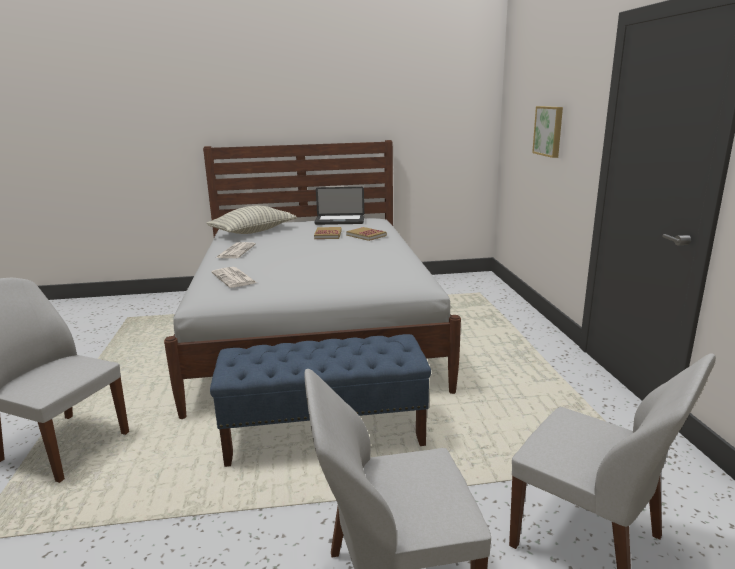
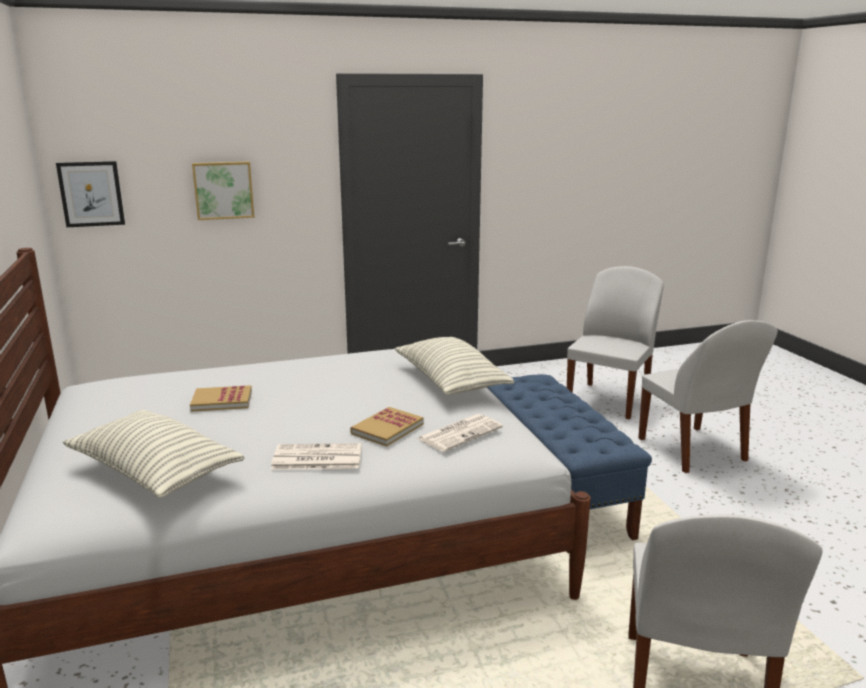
camera: 100 degrees left, 0 degrees up
laptop [314,187,364,225] -> none
book [346,227,387,241] -> book moved to [350,407,424,447]
none -> picture [56,161,125,227]
none -> pillow [395,337,514,395]

